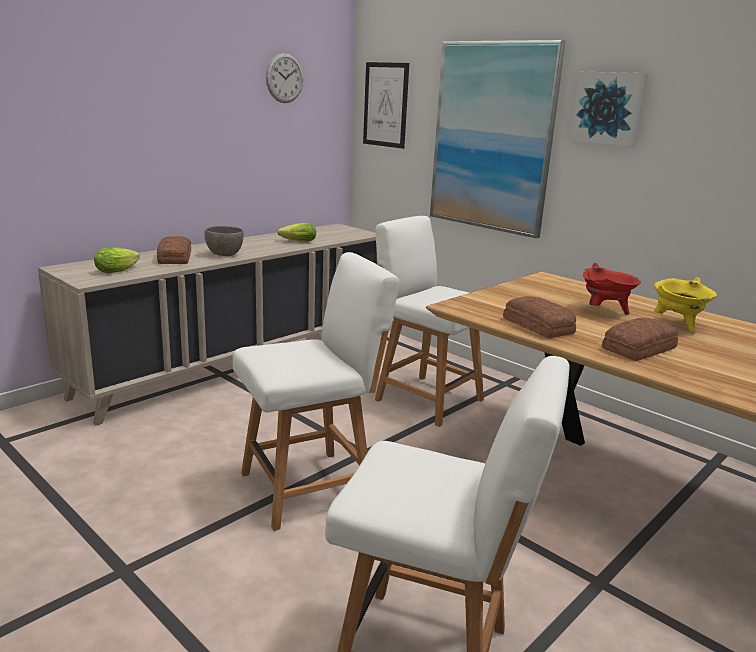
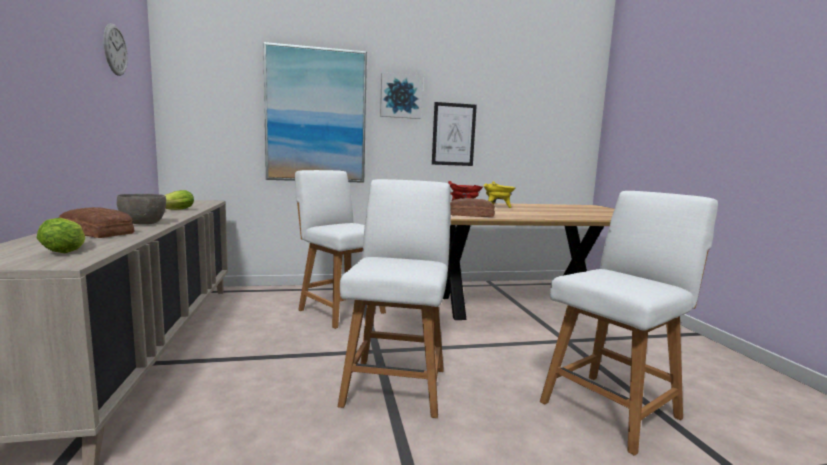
camera: 55 degrees left, 10 degrees down
picture [363,62,409,149] -> picture moved to [432,102,477,166]
white chair [375,216,484,427] -> white chair turned 60 degrees clockwise [295,170,386,329]
bread [602,318,679,361] -> none

